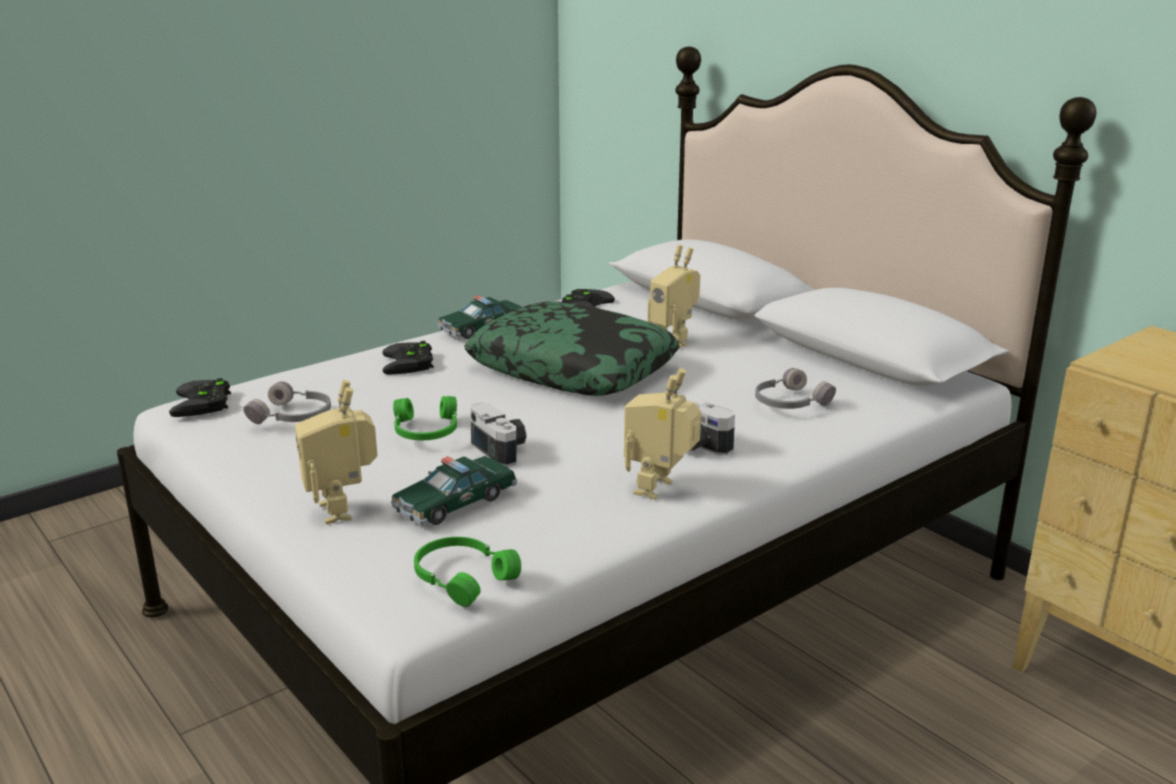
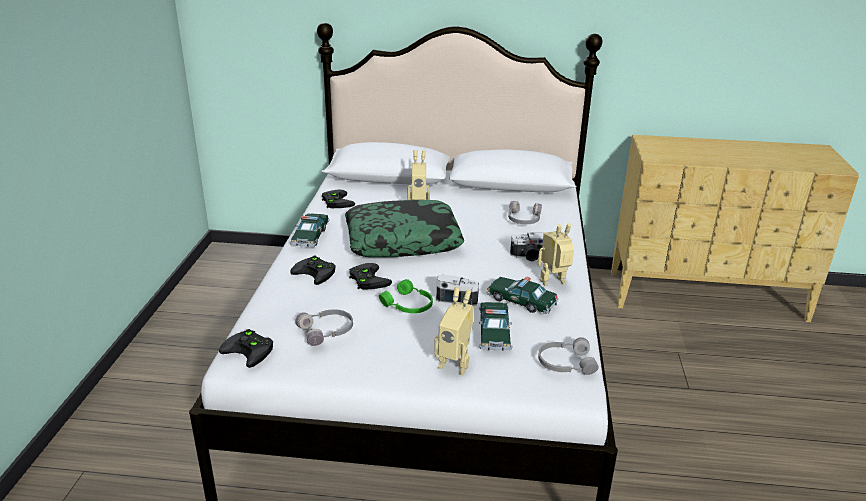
camera: 45 degrees left, 5 degrees up
green headphones [414,537,521,607] -> grey headphones [538,337,599,375]
toy robot [624,368,701,500] -> toy robot turned 90 degrees clockwise [538,223,574,286]
none -> black game controller [349,263,392,290]
none -> toy car [487,277,558,314]

